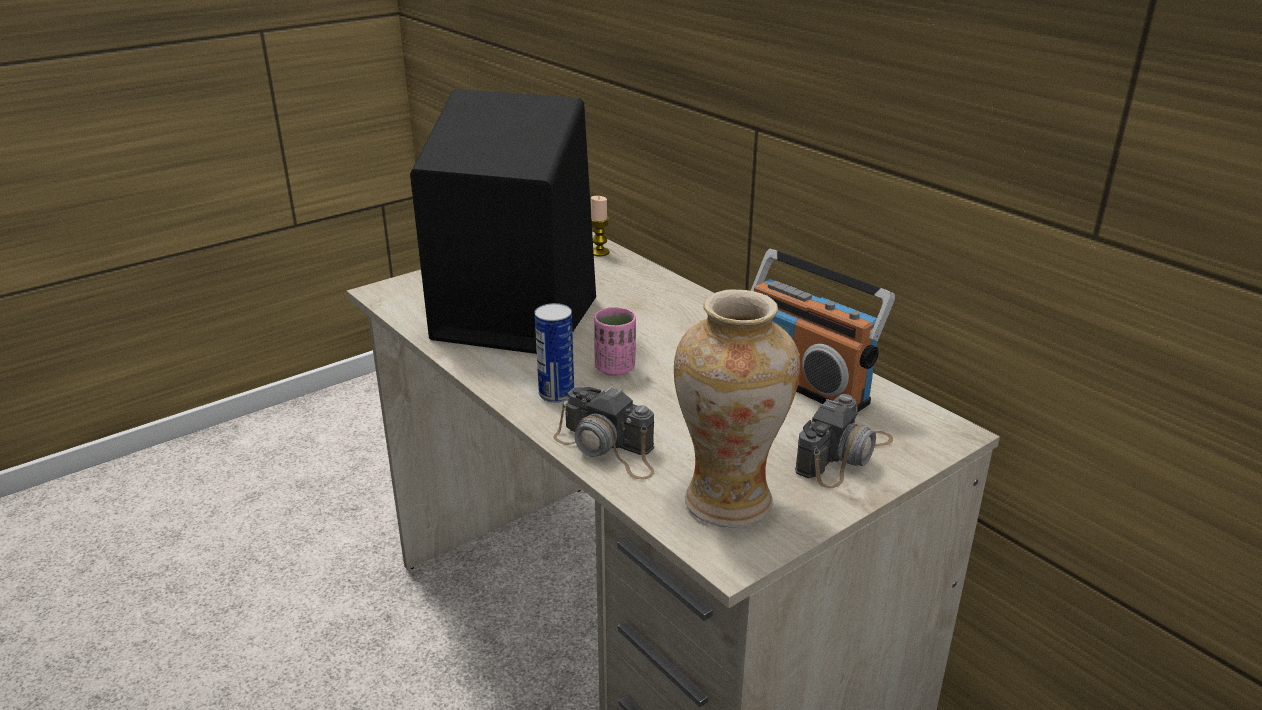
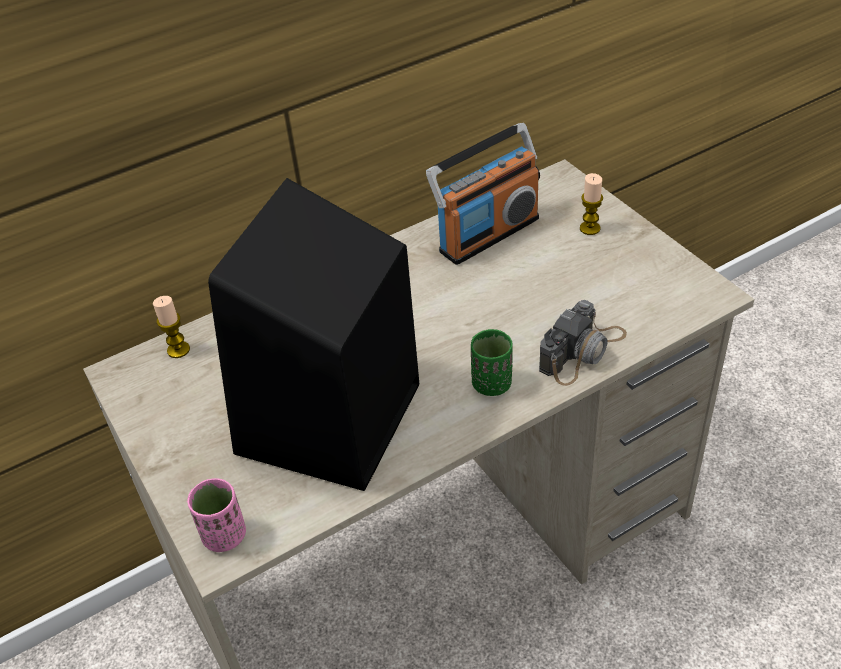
camera: 80 degrees left, 15 degrees up
can [535,303,574,403] -> green cup [471,329,513,396]
pink cup [594,307,636,376] -> pink cup moved to [187,478,246,552]
vase [674,289,800,527] -> none
camera [795,394,893,488] -> candle [580,173,603,235]

